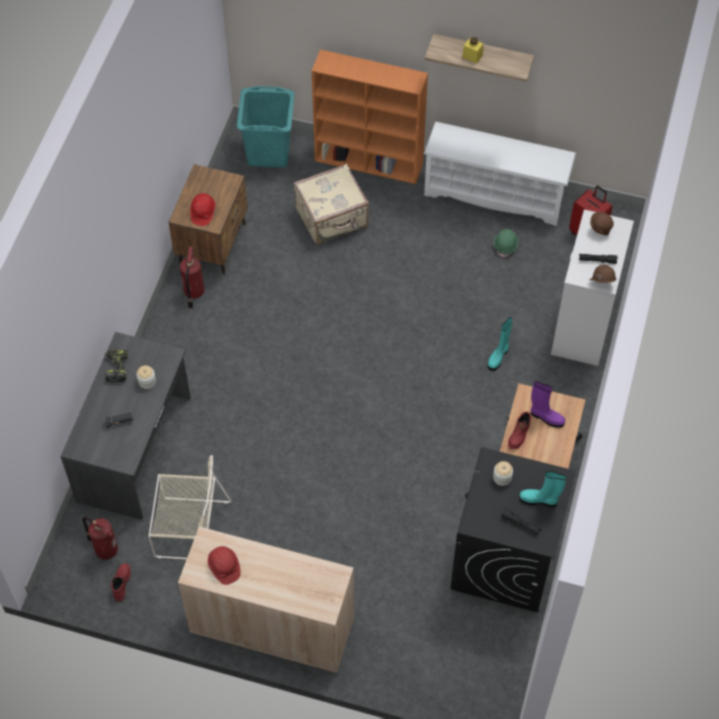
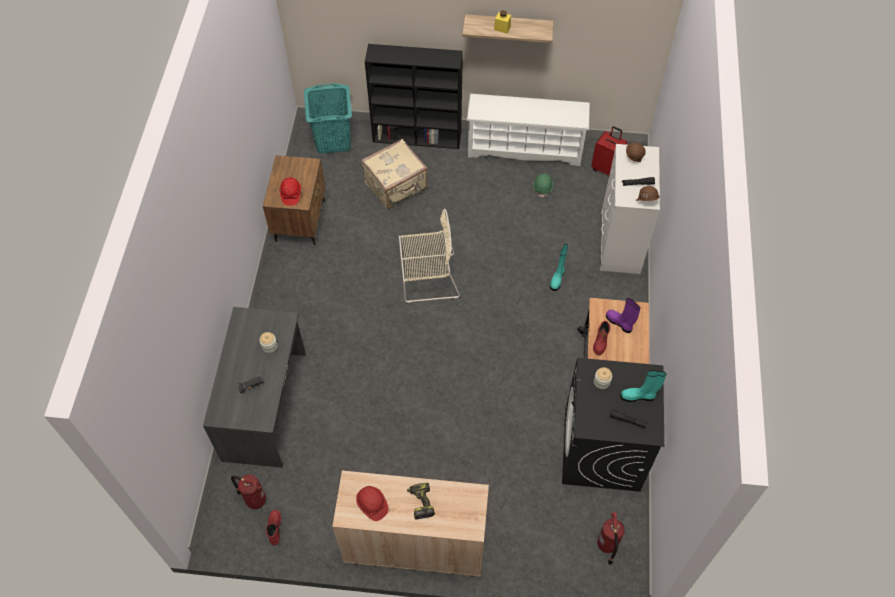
camera: 10 degrees left, 0 degrees up
power drill [105,349,128,382] -> power drill moved to [407,483,435,519]
beige chair [149,455,232,560] -> beige chair moved to [399,209,460,303]
fire extinguisher [180,246,204,309] -> fire extinguisher moved to [597,512,625,565]
orange bookcase [312,50,428,184] -> black bookcase [365,44,463,149]
purple boot [531,381,565,428] -> purple boot turned 150 degrees counterclockwise [606,298,640,333]

